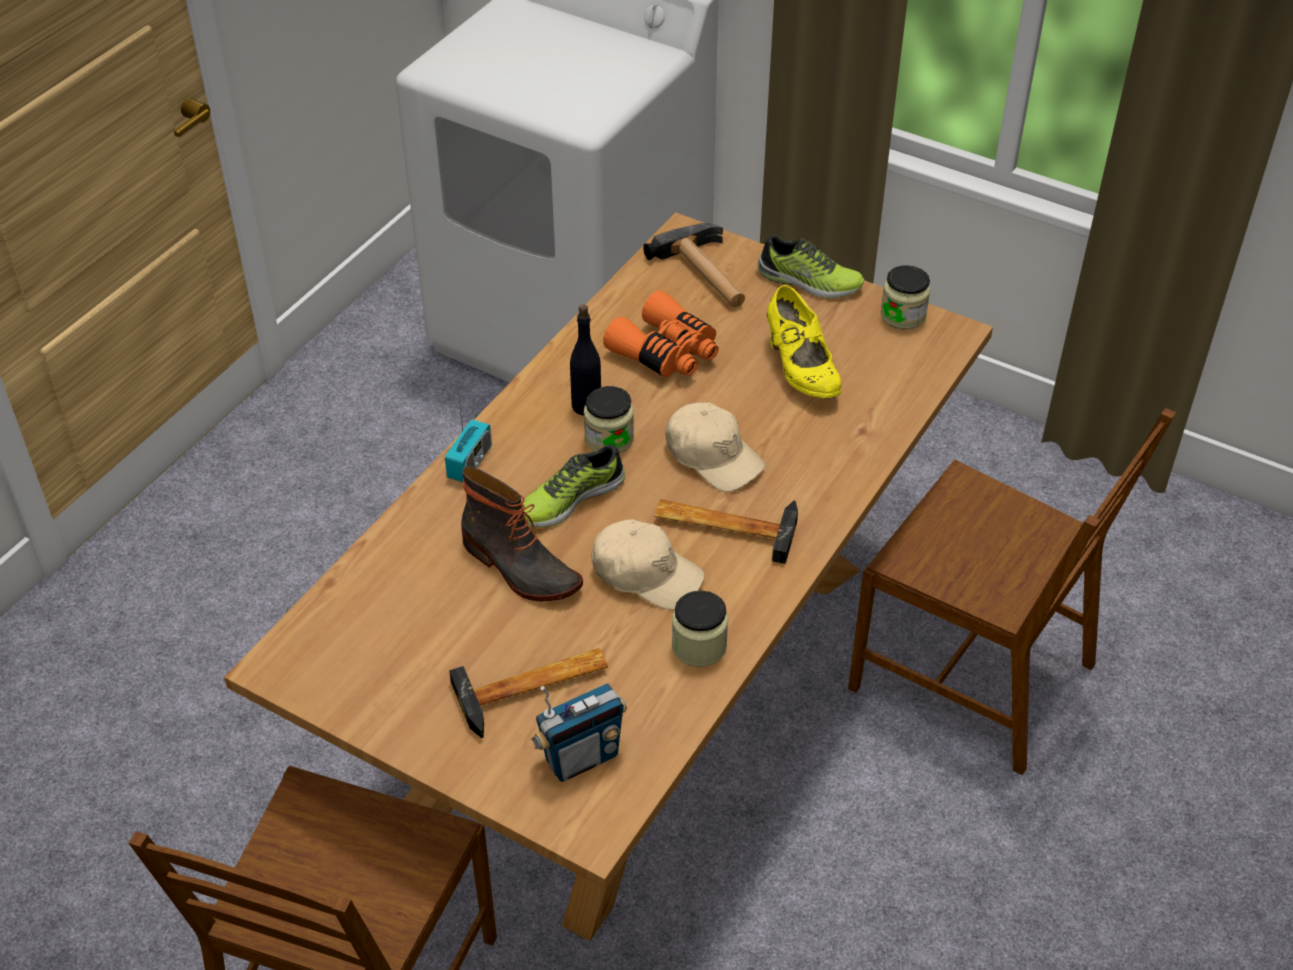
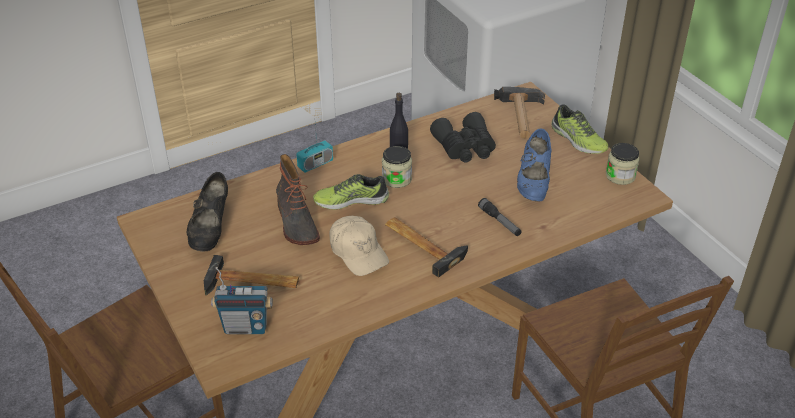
camera: 30 degrees right, 5 degrees down
orange binoculars [603,290,719,377] -> black binoculars [430,112,496,163]
beige cap [665,403,765,492] -> none
jar [672,590,728,667] -> none
yellow shoe [767,285,842,399] -> blue shoe [517,128,551,202]
none -> black shoe [186,172,228,252]
none -> flashlight [478,198,522,236]

